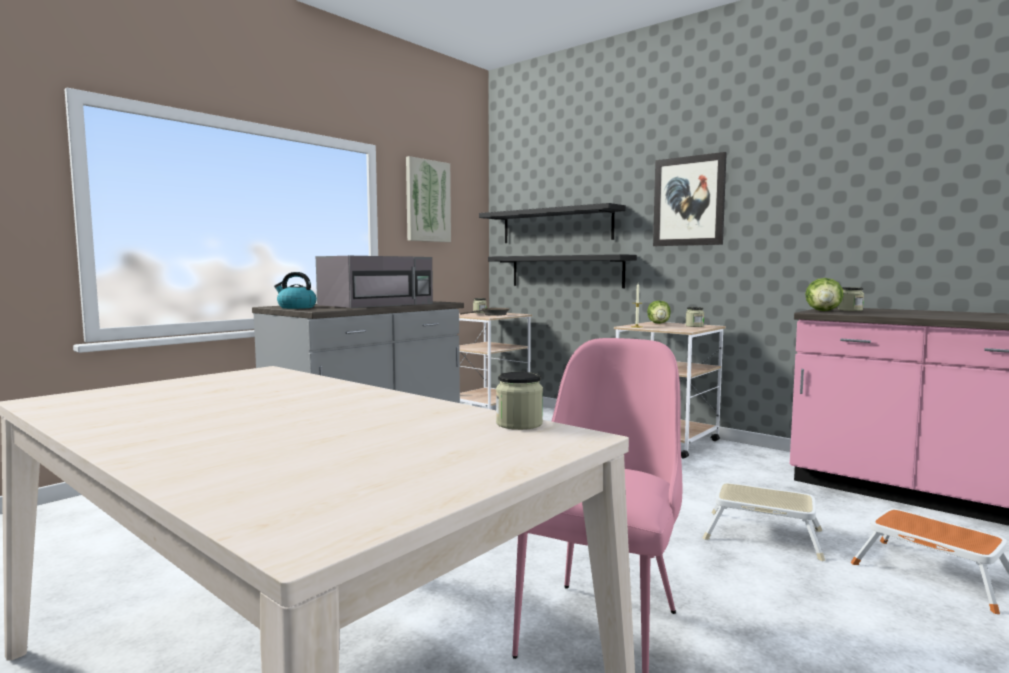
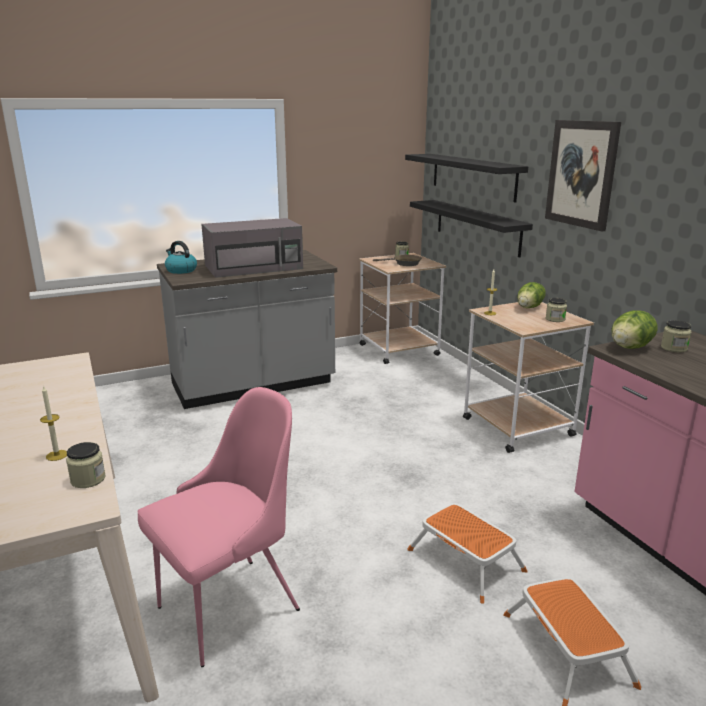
camera: 25 degrees right, 15 degrees up
picture [406,156,451,242] -> none
beige step ladder [703,482,825,561] -> orange step ladder [408,503,527,604]
none -> candle [40,385,67,461]

